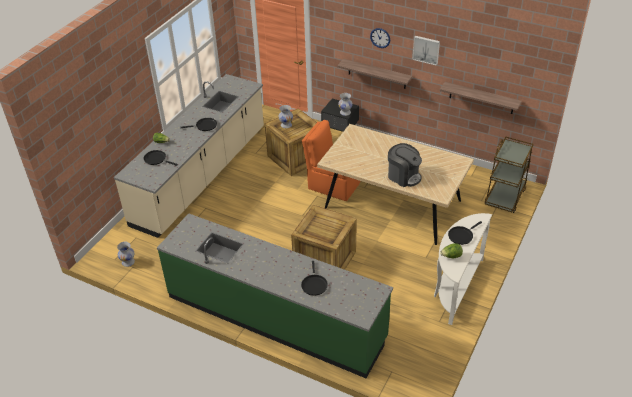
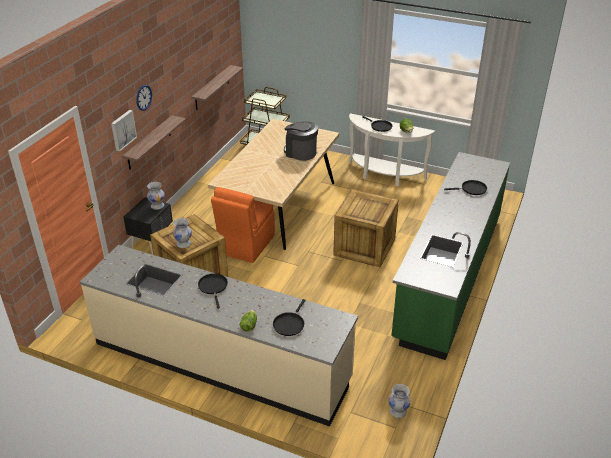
camera: 95 degrees left, 5 degrees down
coffee machine [388,143,422,187] -> coffee machine turned 90 degrees counterclockwise [284,122,318,161]
picture [412,36,440,66] -> picture moved to [111,110,137,152]

